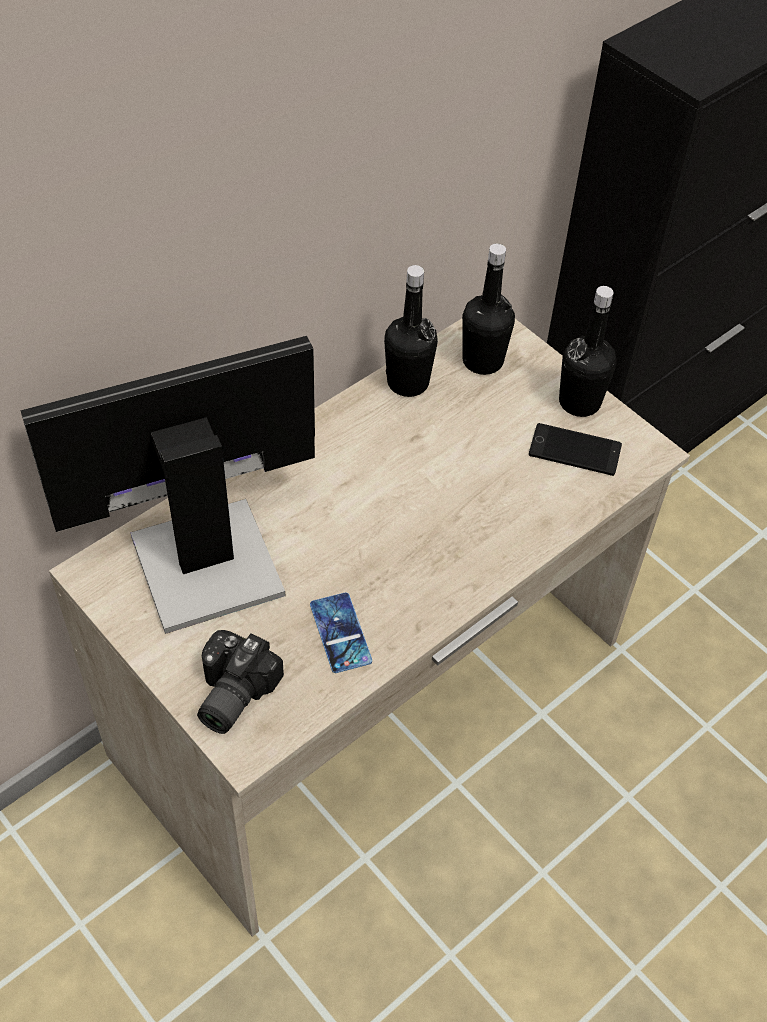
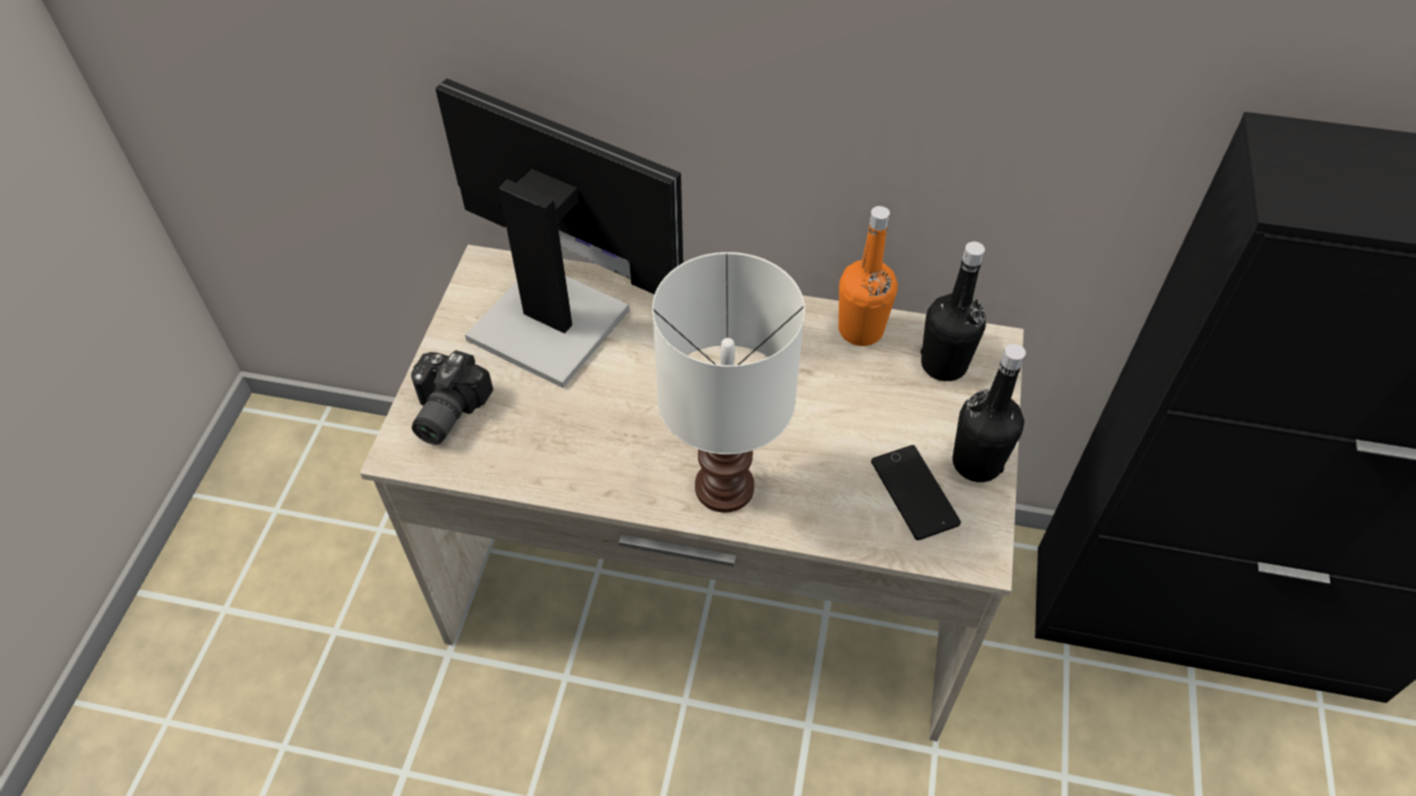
camera: 55 degrees right, 0 degrees up
camera [197,630,284,734] -> camera turned 60 degrees counterclockwise [411,350,493,445]
phone [310,593,372,673] -> none
black bottle [384,265,438,397] -> orange bottle [838,206,898,346]
none -> white table lamp [652,252,805,513]

